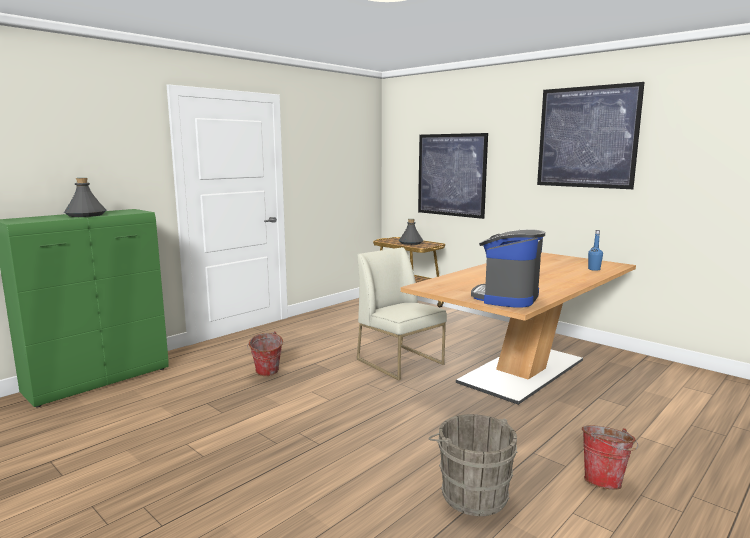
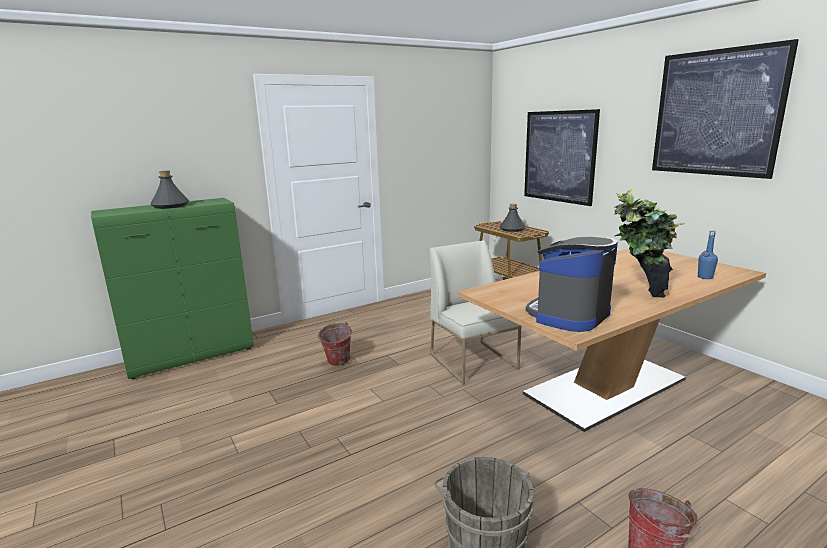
camera: 15 degrees right, 5 degrees up
none -> potted plant [614,190,684,297]

